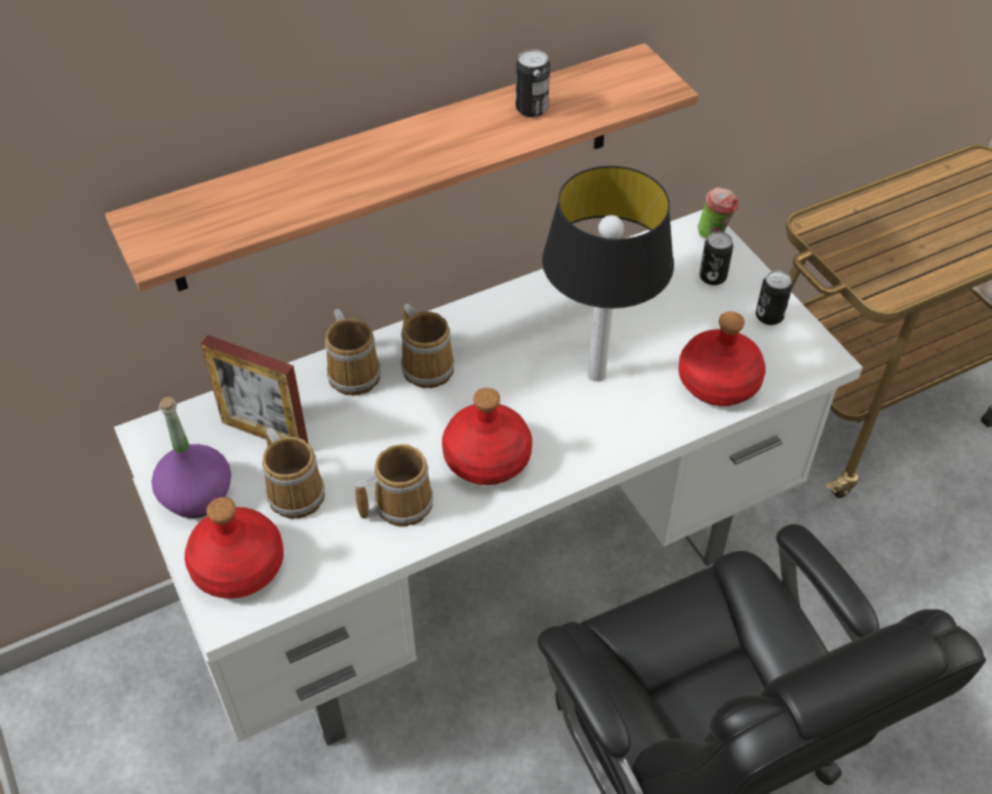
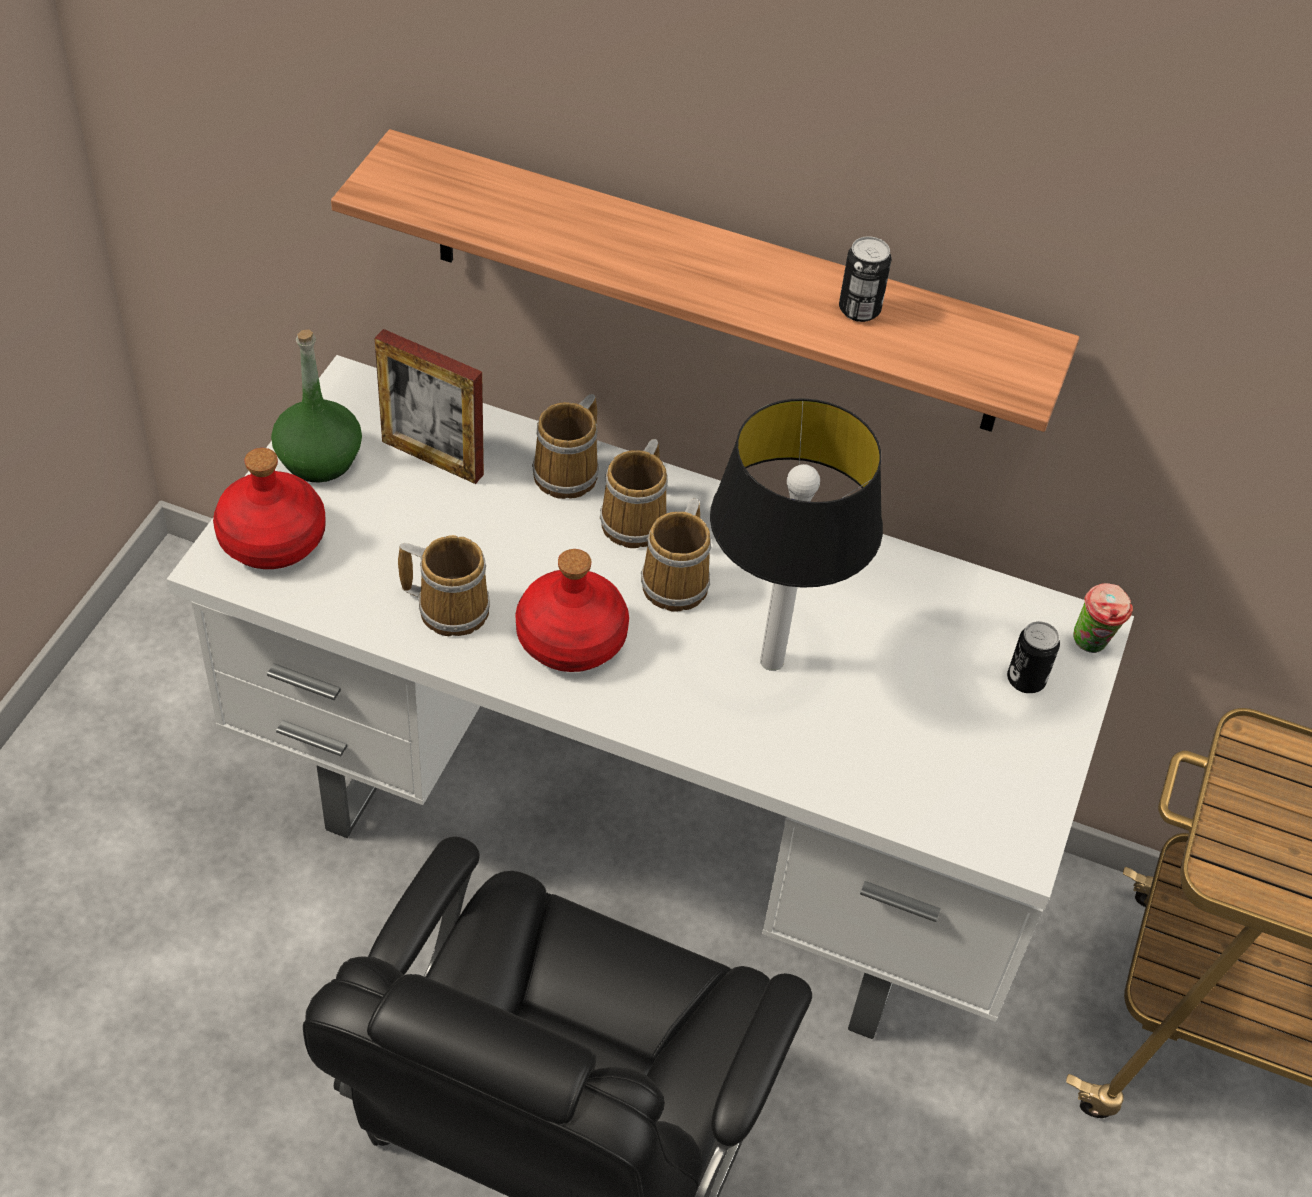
camera: 45 degrees right, 0 degrees up
purple bottle [152,397,231,518] -> green bottle [271,330,362,483]
picture frame [200,335,309,444] -> picture frame turned 45 degrees counterclockwise [375,329,484,484]
mug [262,428,325,519] -> mug moved to [641,499,711,612]
red bottle [678,312,766,406] -> none
can [756,270,792,325] -> none

